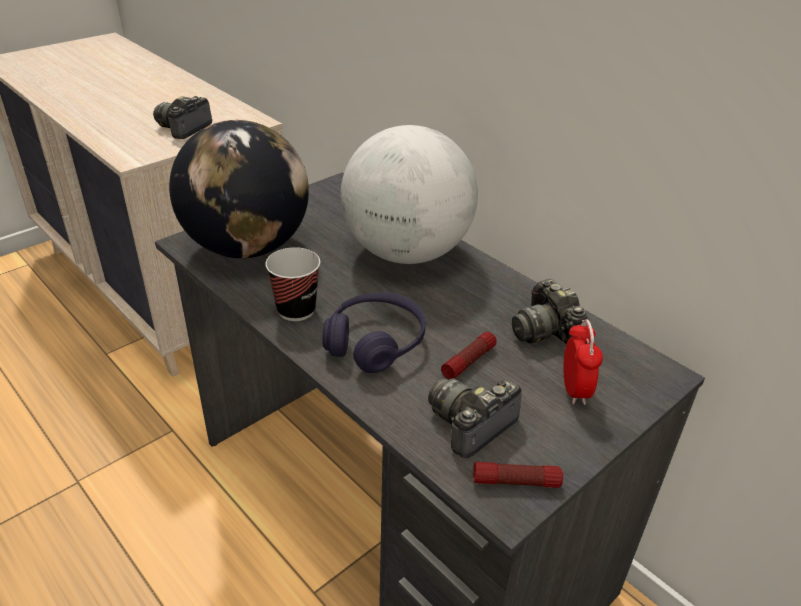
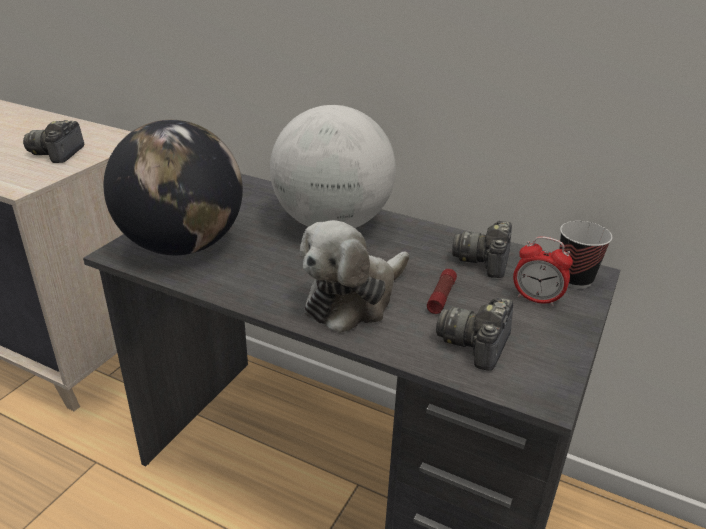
camera: 20 degrees left, 5 degrees down
cup [265,247,320,321] -> cup moved to [559,221,612,289]
purple headphones [322,292,425,373] -> plush toy [300,220,409,333]
flashlight [473,462,563,488] -> none
camera [512,279,587,344] -> camera turned 60 degrees clockwise [452,221,512,278]
alarm clock [564,319,603,405] -> alarm clock turned 135 degrees clockwise [513,236,573,307]

